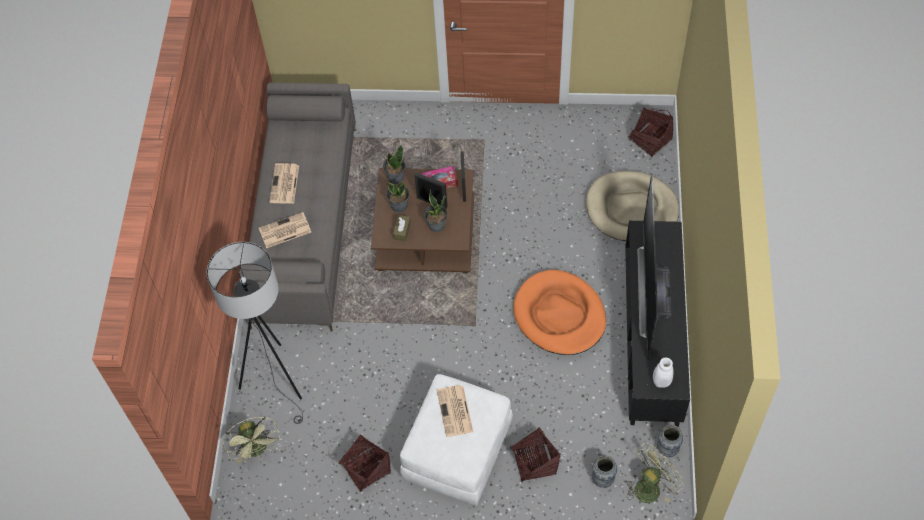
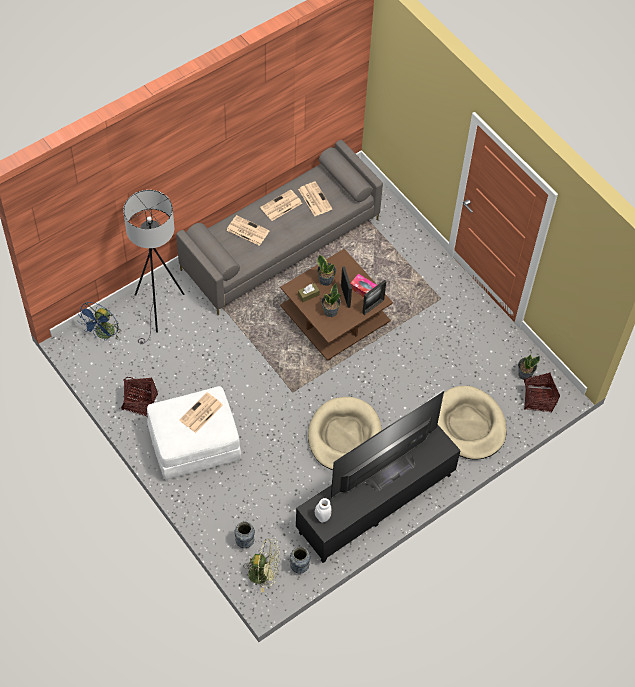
camera: 45 degrees right, 0 degrees up
green fan [222,416,280,463] -> blue fan [77,302,122,341]
potted plant [383,144,406,184] -> potted plant moved to [518,354,540,380]
basket [510,428,560,483] -> none
orange dog bed [513,270,606,355] -> beige dog bed [308,397,382,470]
none -> newspaper [298,181,332,216]

